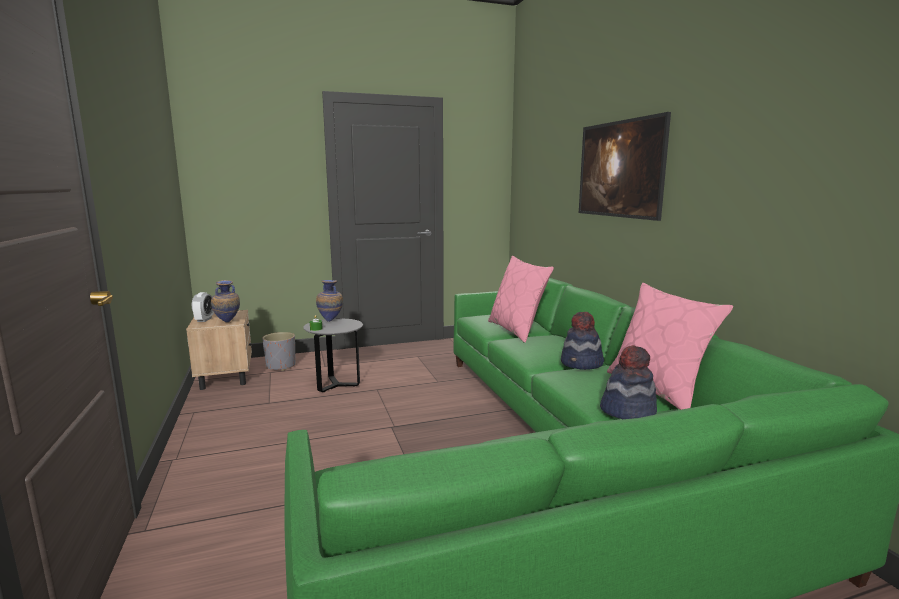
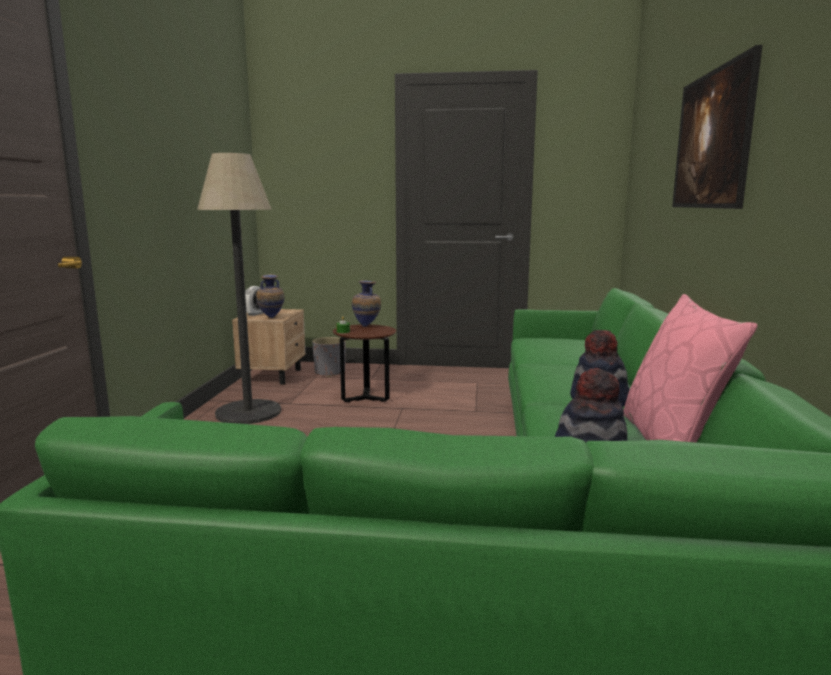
camera: 25 degrees right, 0 degrees up
grey side table [303,318,363,392] -> brown side table [333,324,396,402]
pink pillow [488,256,554,343] -> none
none -> floor lamp [197,153,281,424]

